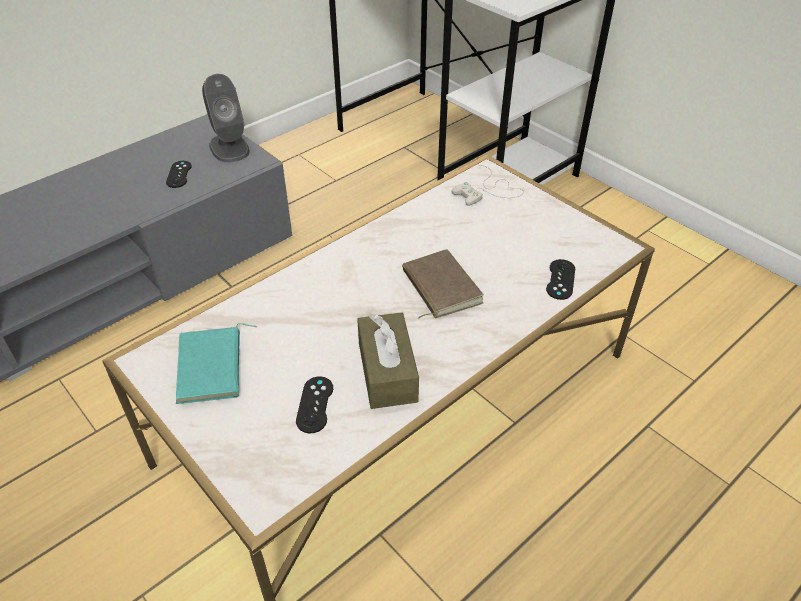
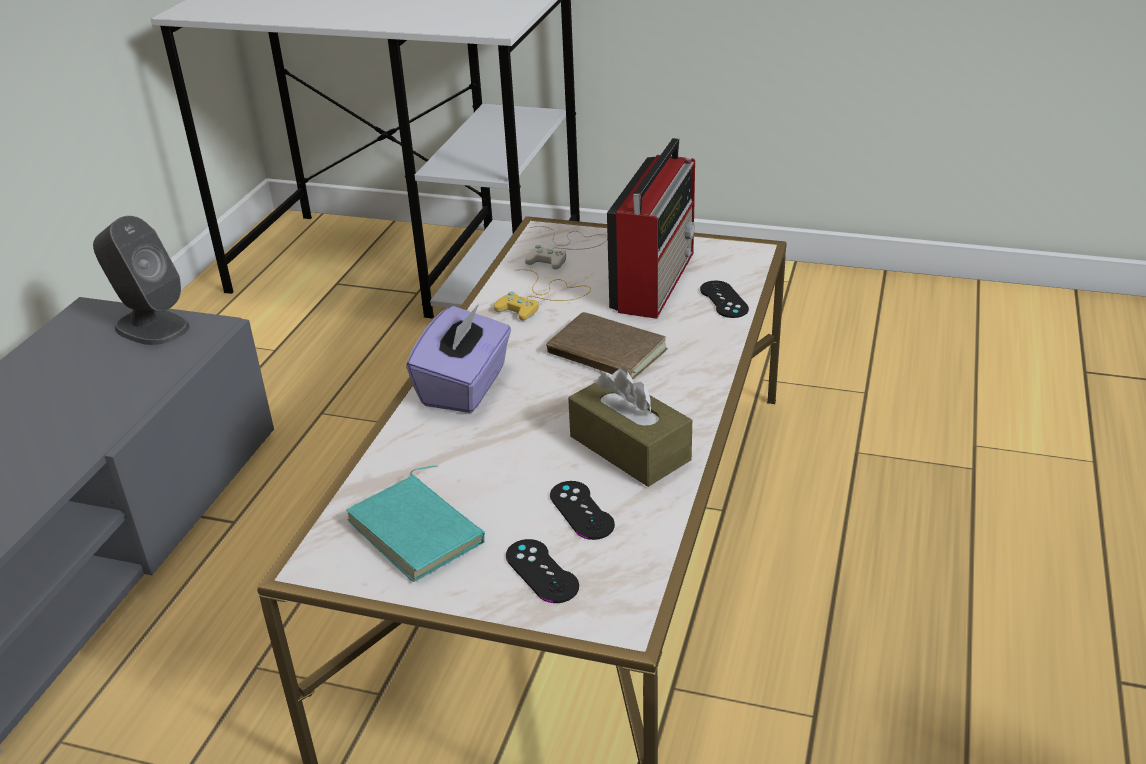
camera: 30 degrees left, 10 degrees down
black game controller [166,161,192,188] -> black game controller moved to [506,539,579,603]
none -> purple tissue box [406,304,511,413]
none -> yellow game controller [494,269,591,321]
none -> radio [607,138,695,319]

